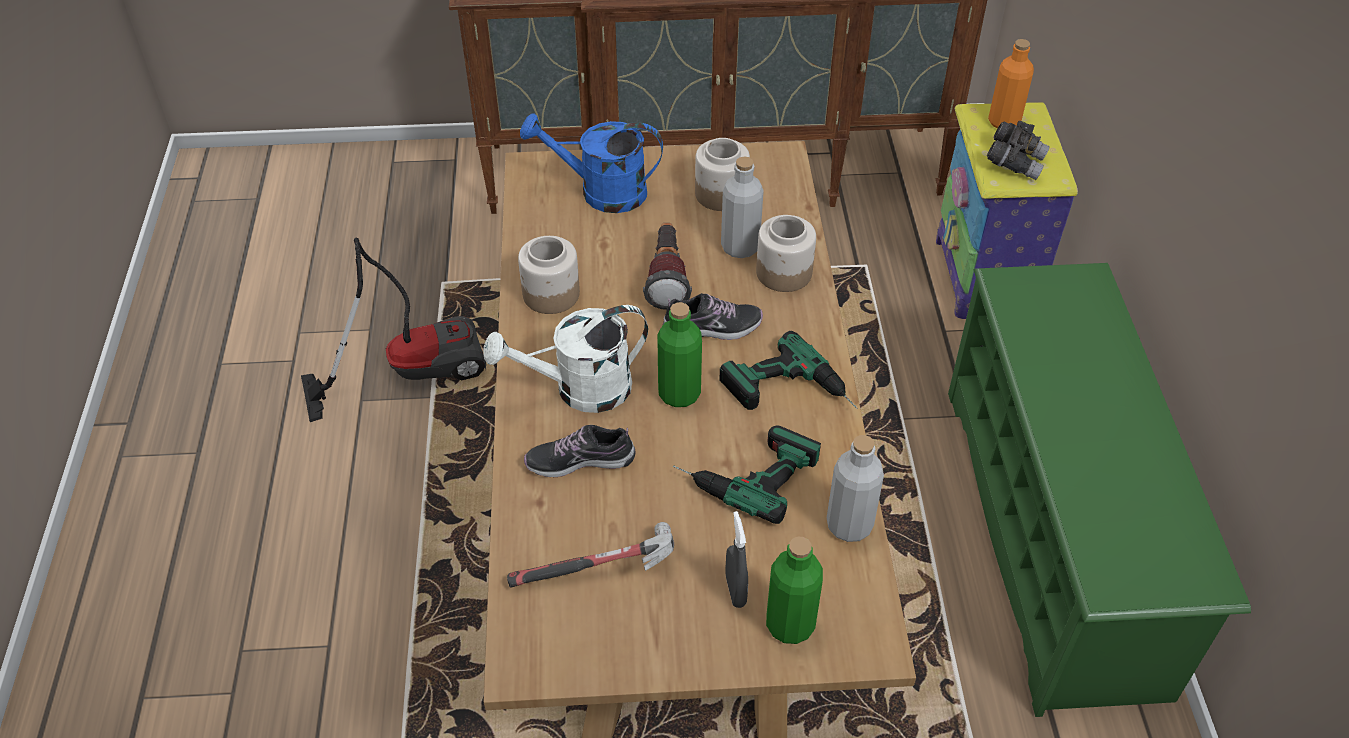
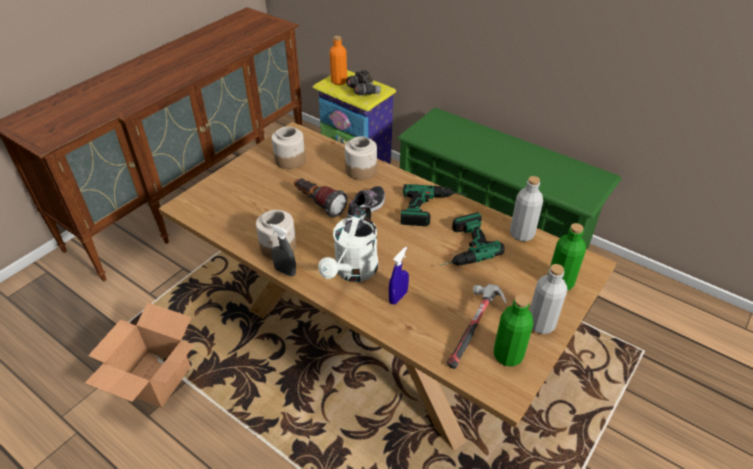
camera: 50 degrees left, 5 degrees down
vacuum cleaner [301,238,486,422] -> cardboard box [85,302,195,408]
blue watering can [520,113,663,213] -> none
shoe [524,425,635,477] -> blue spray bottle [389,247,409,305]
green bottle [657,302,702,407] -> green bottle moved to [494,295,533,367]
grey bottle [721,157,764,258] -> grey bottle moved to [529,264,568,334]
grey spray bottle [725,511,748,608] -> grey spray bottle moved to [270,224,296,277]

